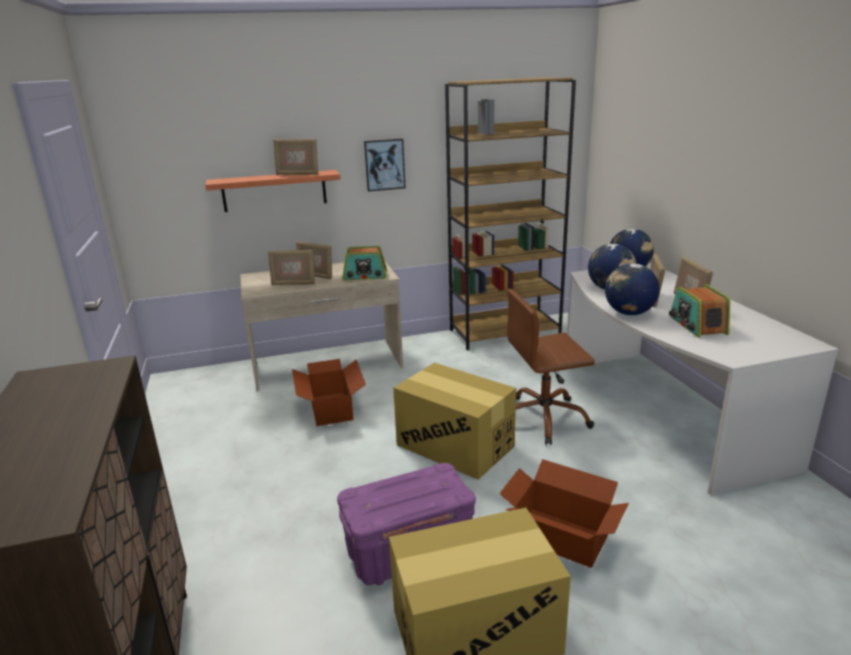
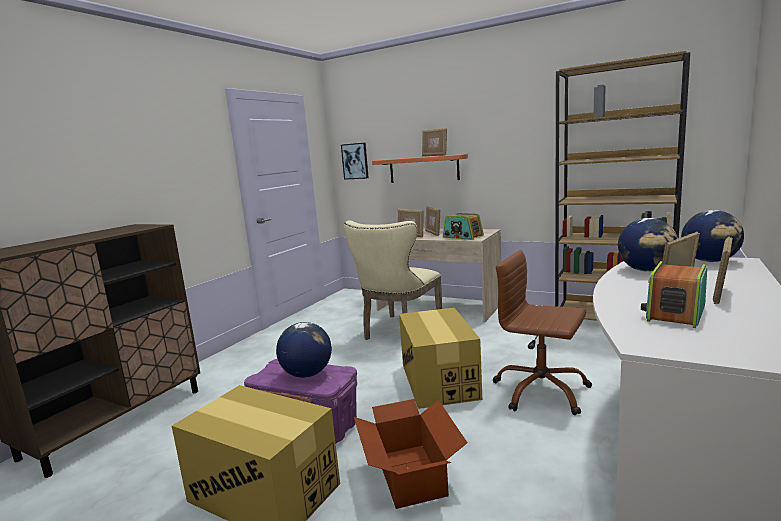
camera: 45 degrees right, 10 degrees down
cardboard box [292,359,366,426] -> beige chair [344,220,442,340]
picture [364,139,405,192] -> picture moved to [341,143,369,180]
globe [605,263,660,315] -> globe moved to [276,322,332,378]

